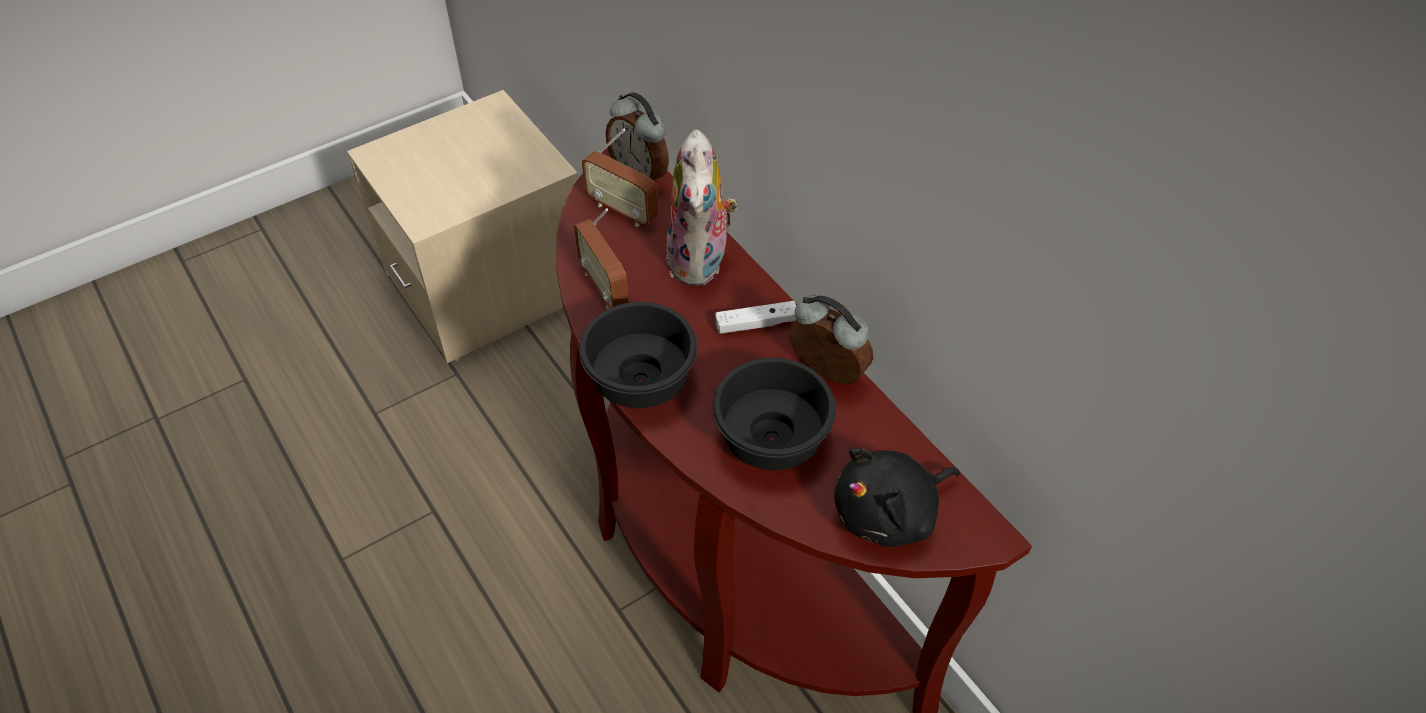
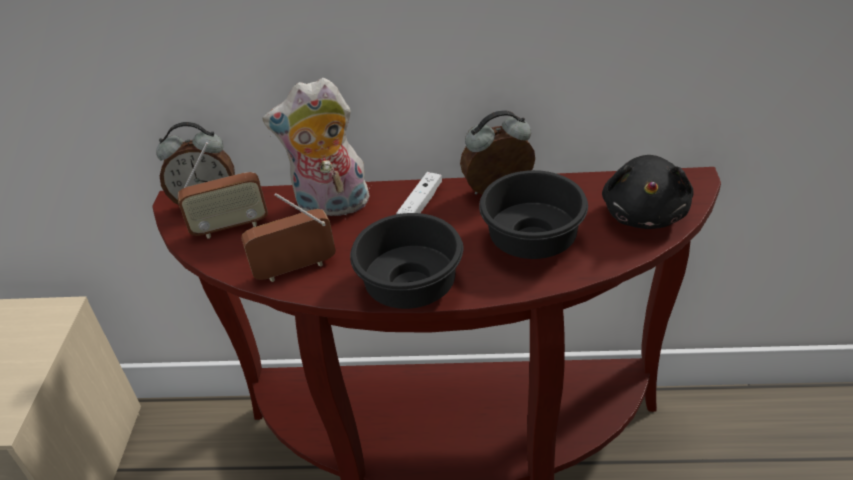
camera: 50 degrees left, 10 degrees down
radio [574,208,629,309] -> radio turned 150 degrees clockwise [241,193,336,282]
plush toy [666,130,738,286] -> plush toy turned 135 degrees clockwise [263,78,370,216]

